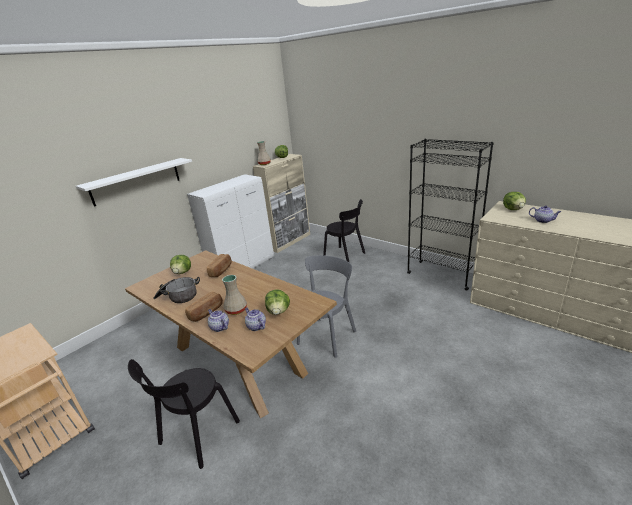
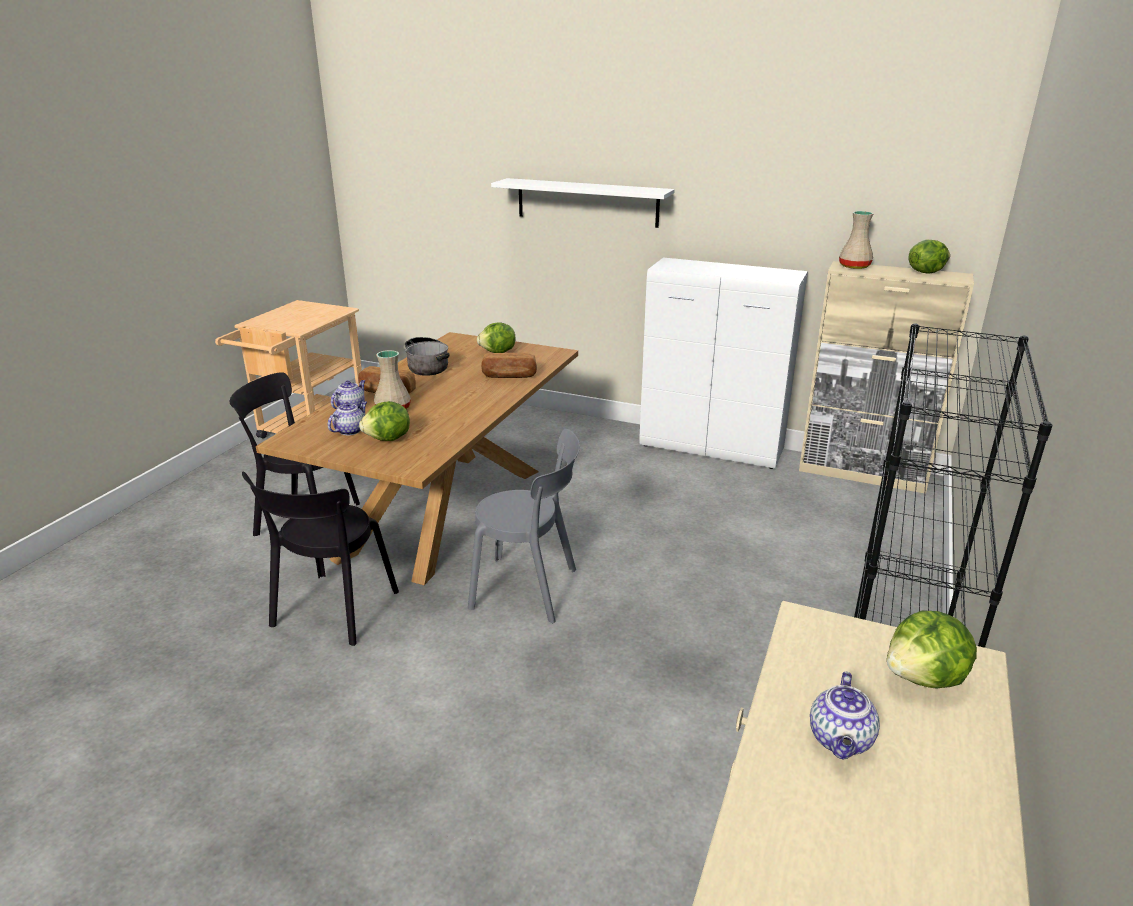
camera: 70 degrees right, 0 degrees up
black chair [323,199,365,263] -> black chair moved to [242,472,399,646]

